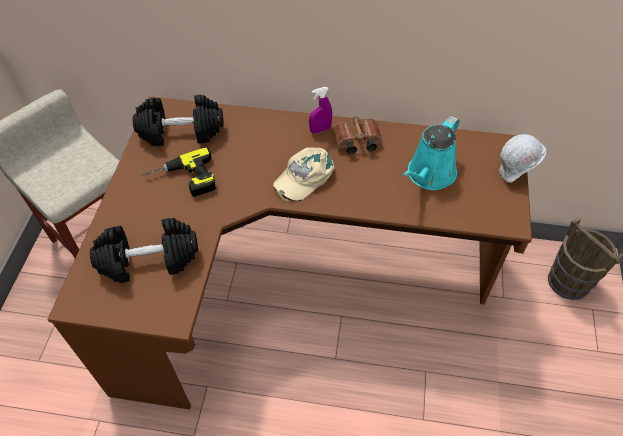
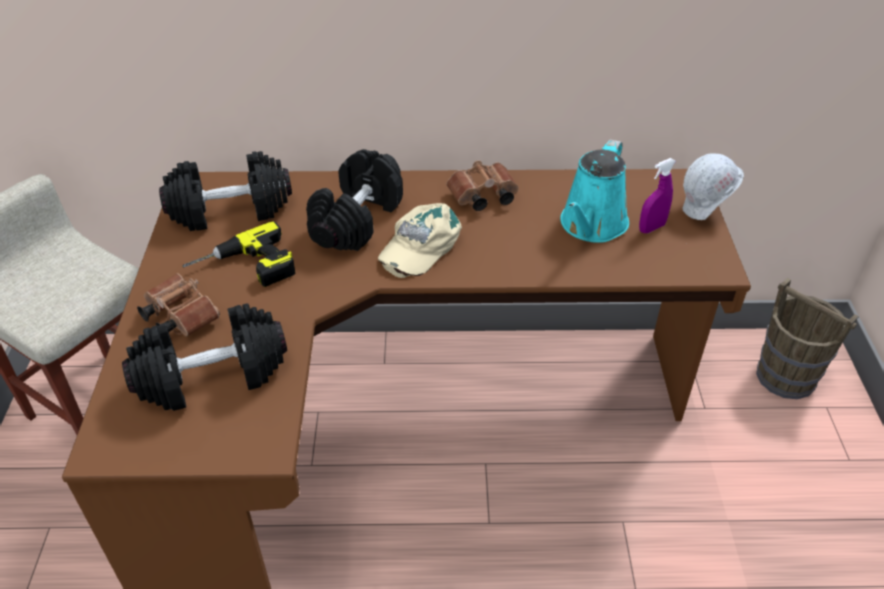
camera: 10 degrees left, 10 degrees down
purple spray bottle [309,87,332,134] -> purple spray bottle moved to [639,158,676,233]
none -> brown binoculars [137,273,220,337]
none -> black dumbbell [306,149,403,251]

